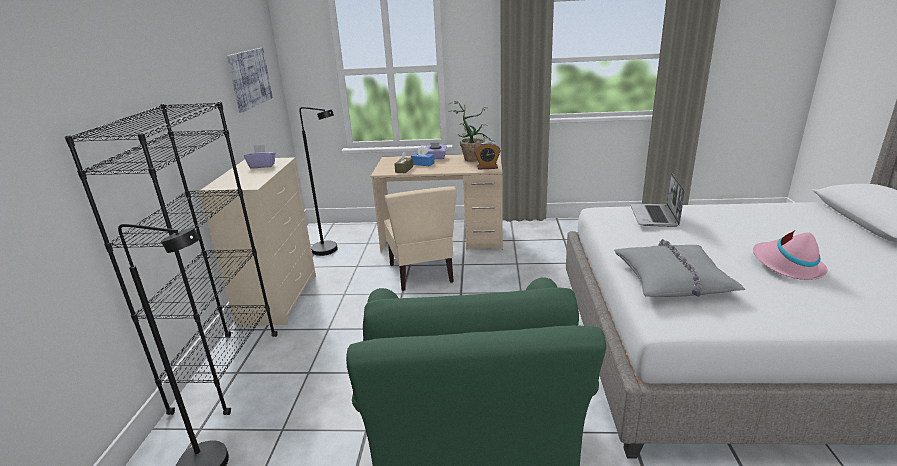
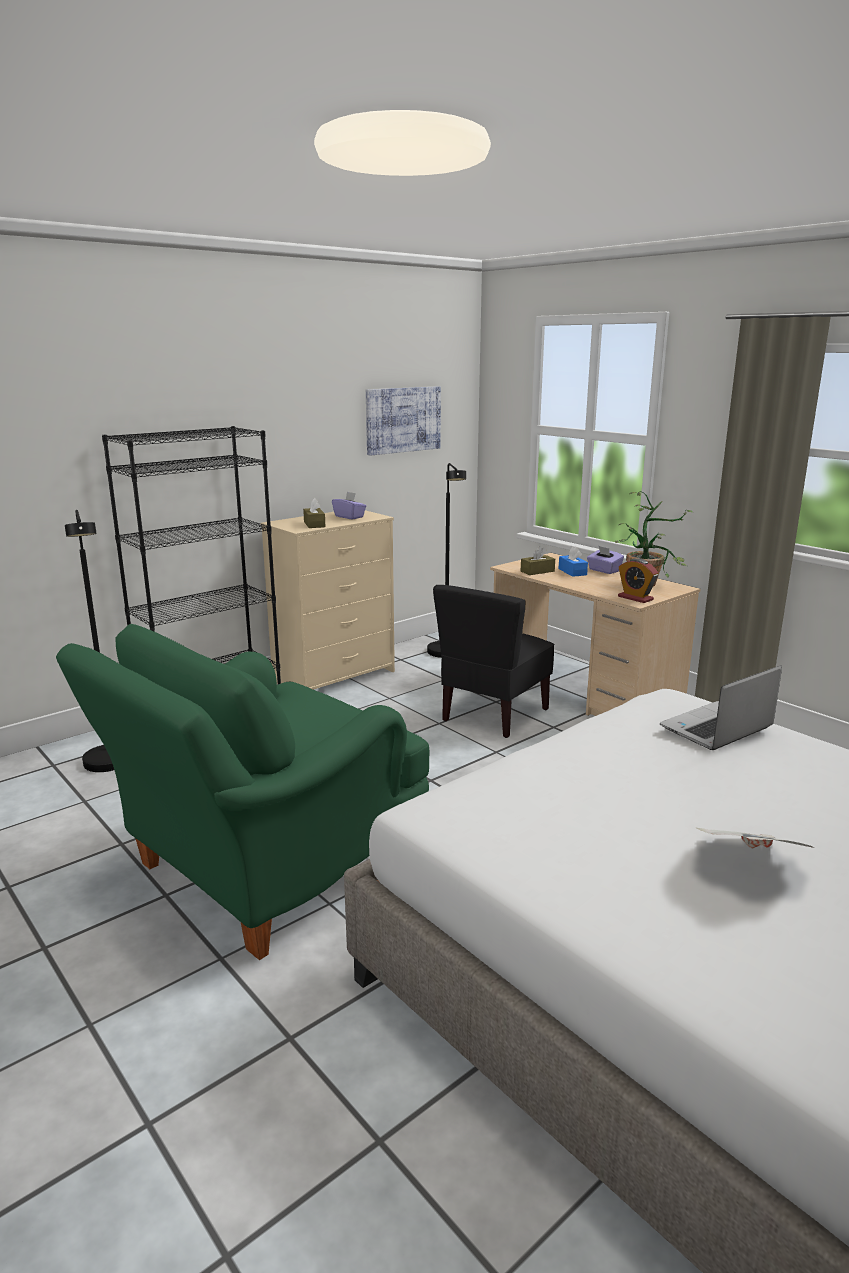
camera: 45 degrees right, 5 degrees down
beige chair [384,186,457,291] -> black chair [433,585,555,738]
grey pillow [614,239,745,297] -> none
pink hat [753,231,828,280] -> newspaper [697,828,815,848]
none -> brown tissue box [303,498,325,528]

